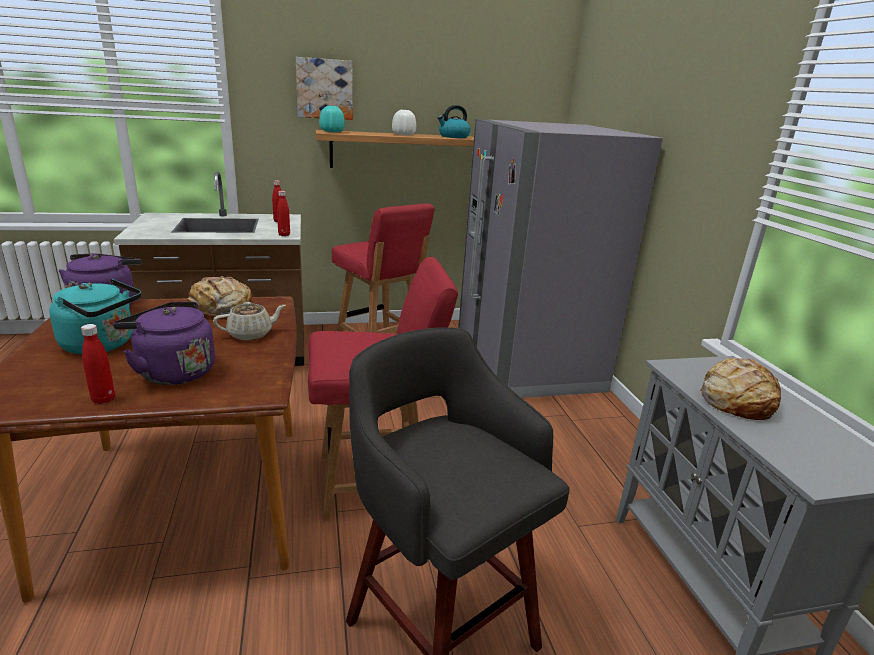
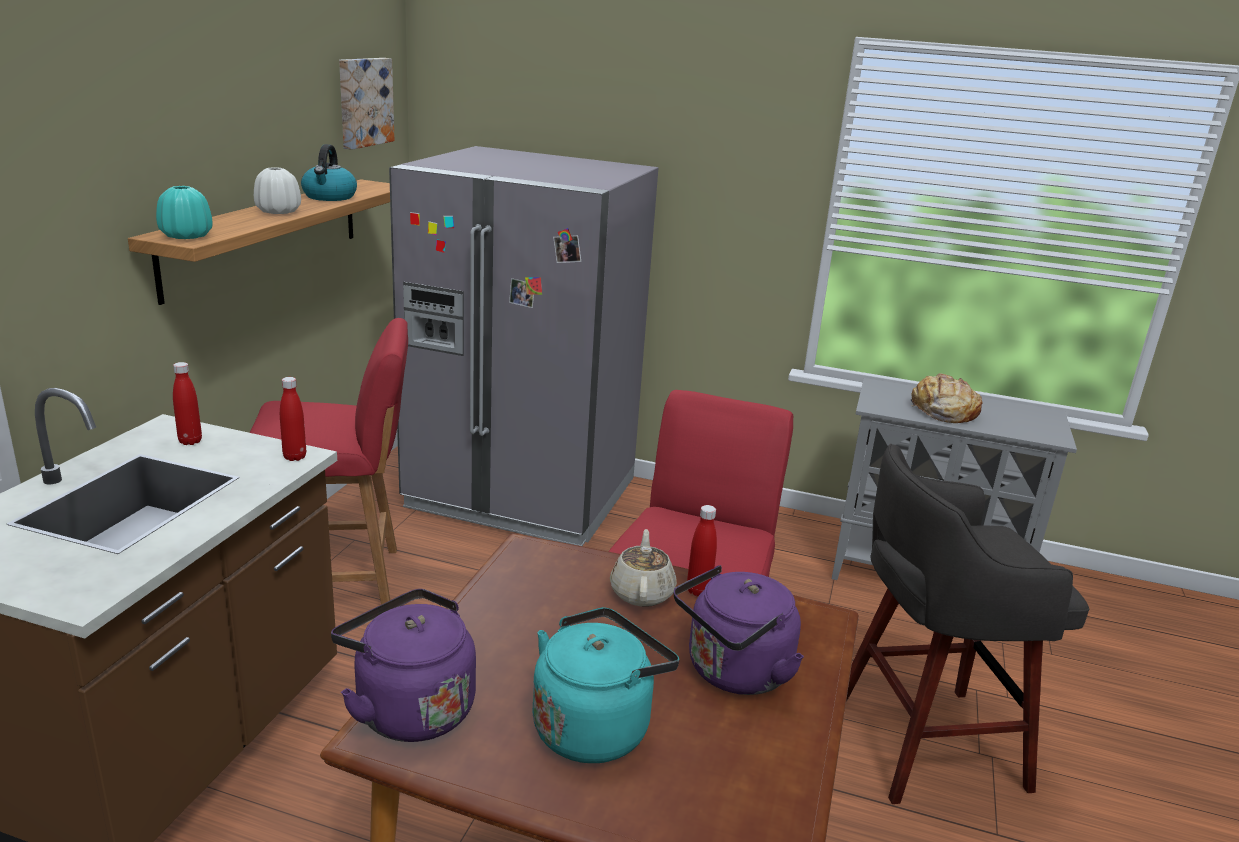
camera: 60 degrees left, 0 degrees up
red bottle [81,324,115,404] -> red bottle moved to [687,505,717,596]
bread [187,276,252,316] -> none
picture [296,57,353,120] -> picture moved to [339,58,394,150]

